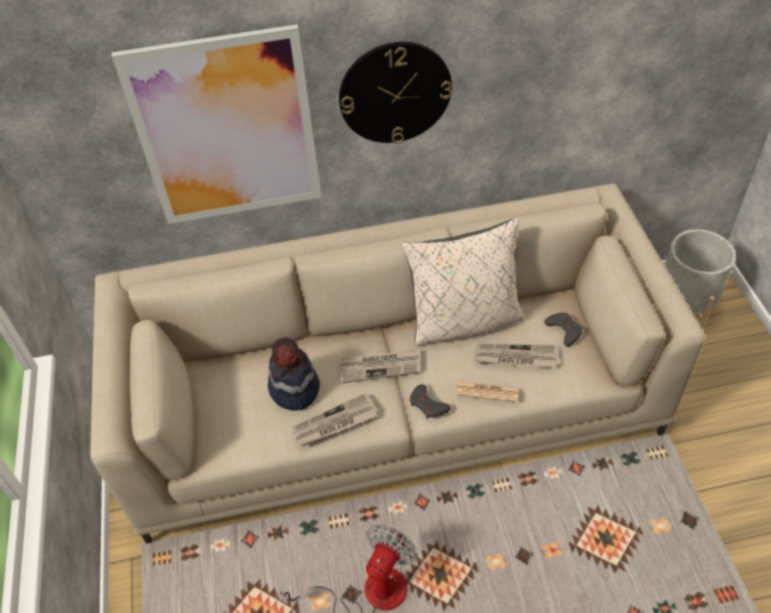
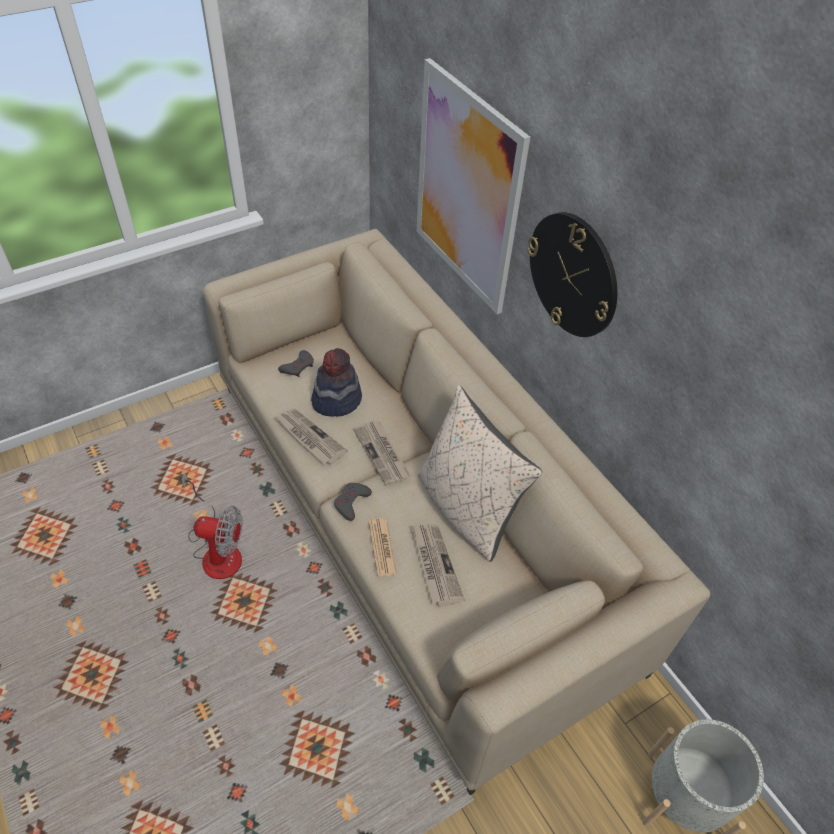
camera: 65 degrees right, 0 degrees up
grey game controller [544,312,583,347] -> grey game controller moved to [278,350,314,377]

